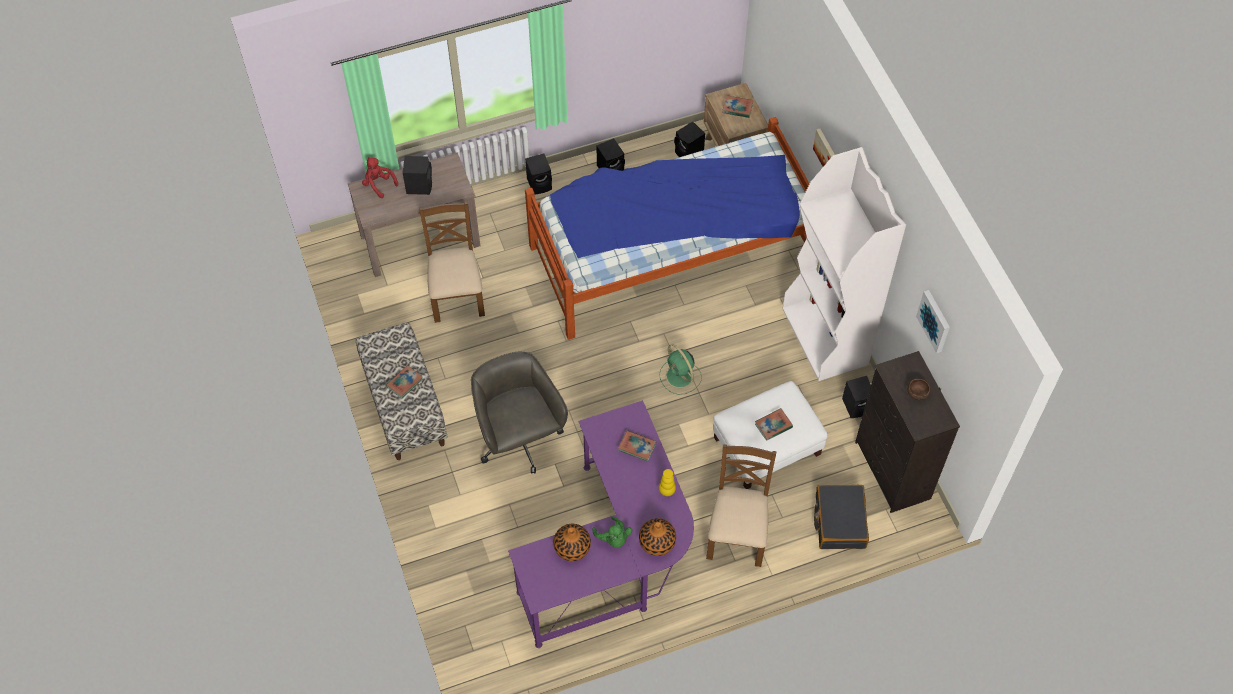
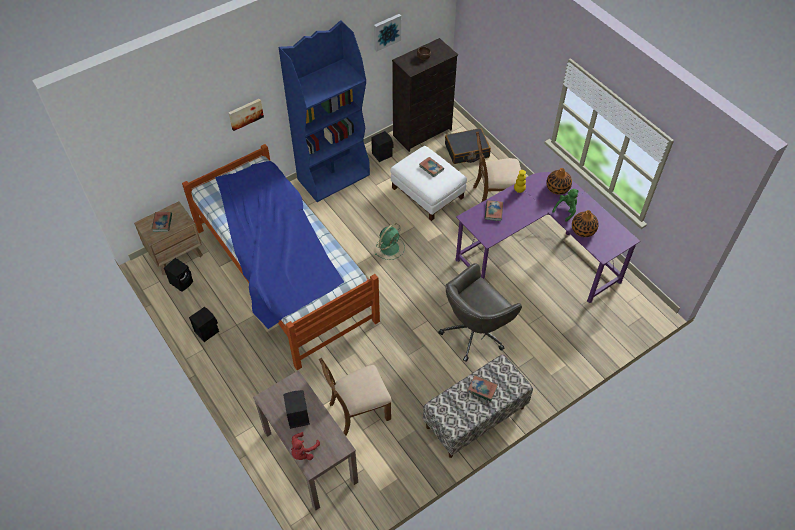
camera: 105 degrees left, 5 degrees down
black speaker [525,153,552,195] -> none
white bookcase [782,147,906,381] -> blue bookcase [278,20,370,202]

